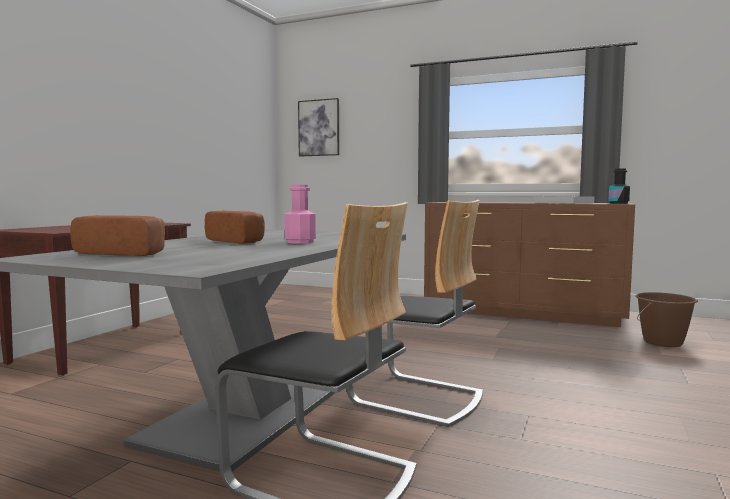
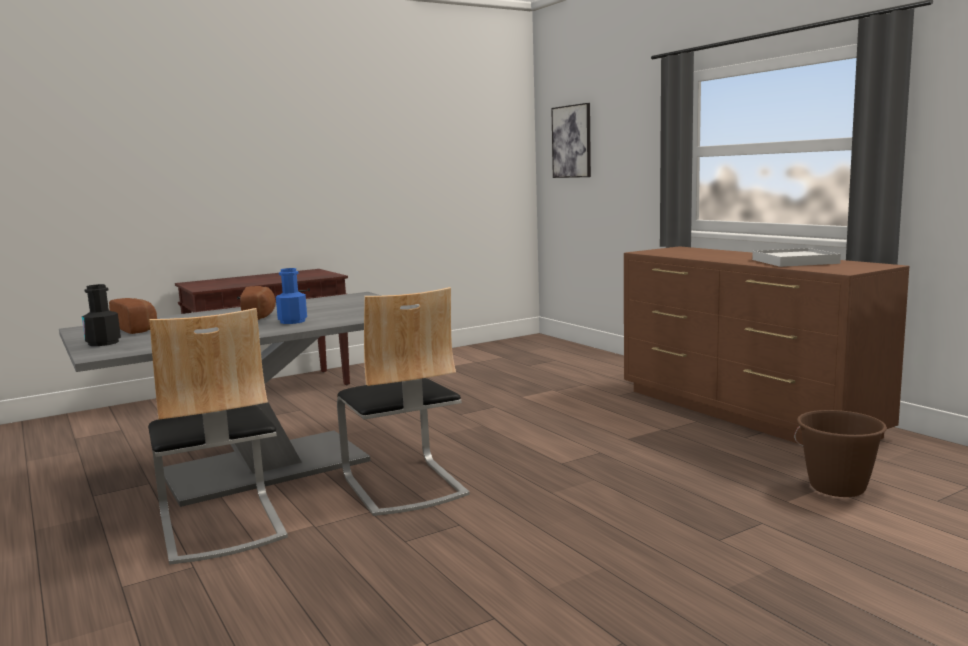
camera: 35 degrees right, 5 degrees up
pink bottle [285,185,316,244] -> blue bottle [276,268,307,324]
black bottle [608,169,630,204] -> black bottle moved to [82,284,121,346]

